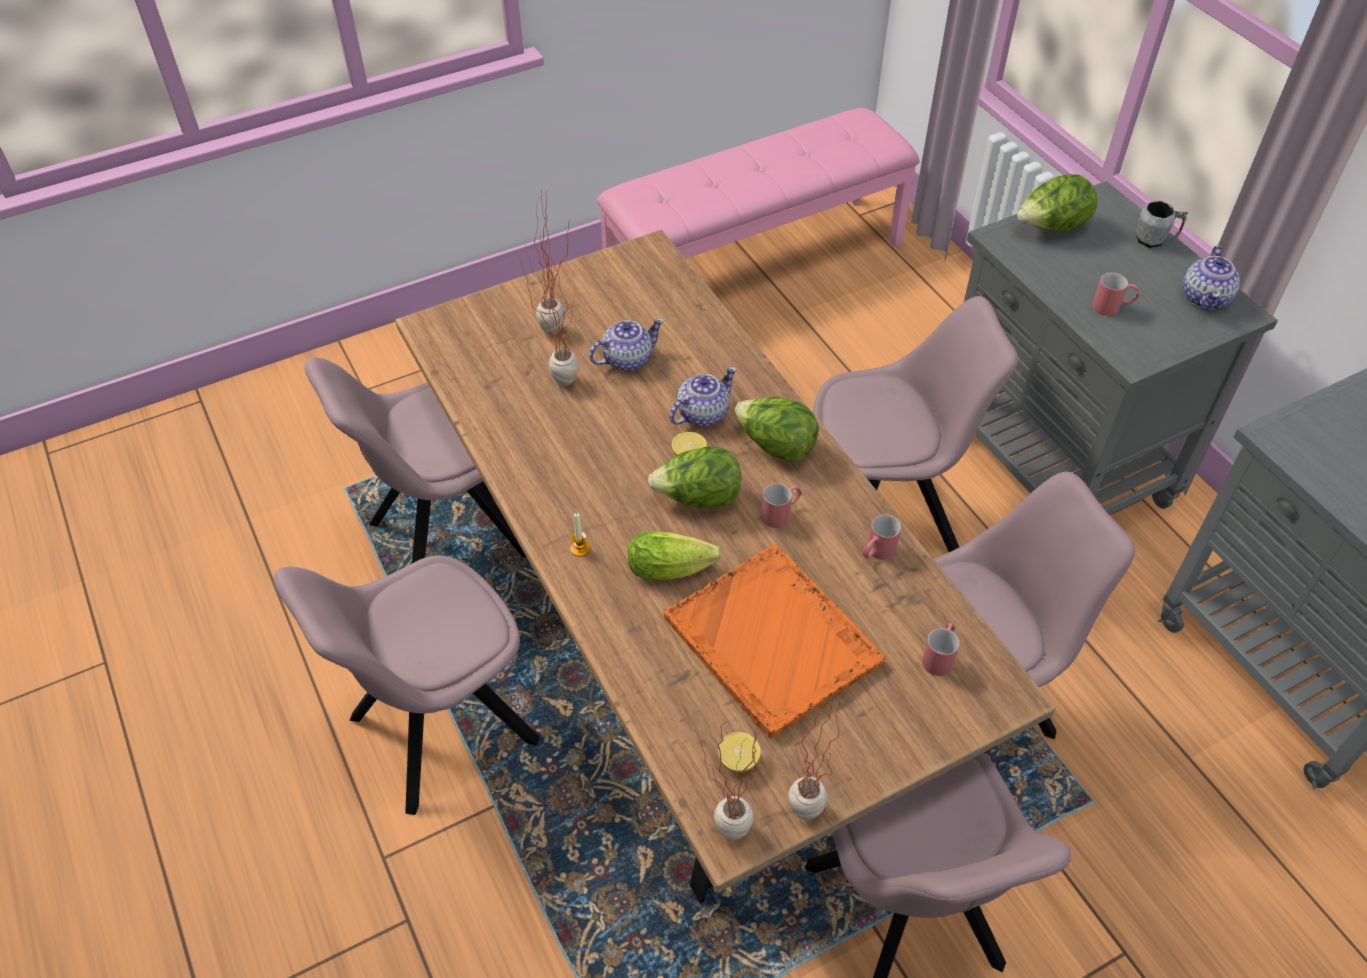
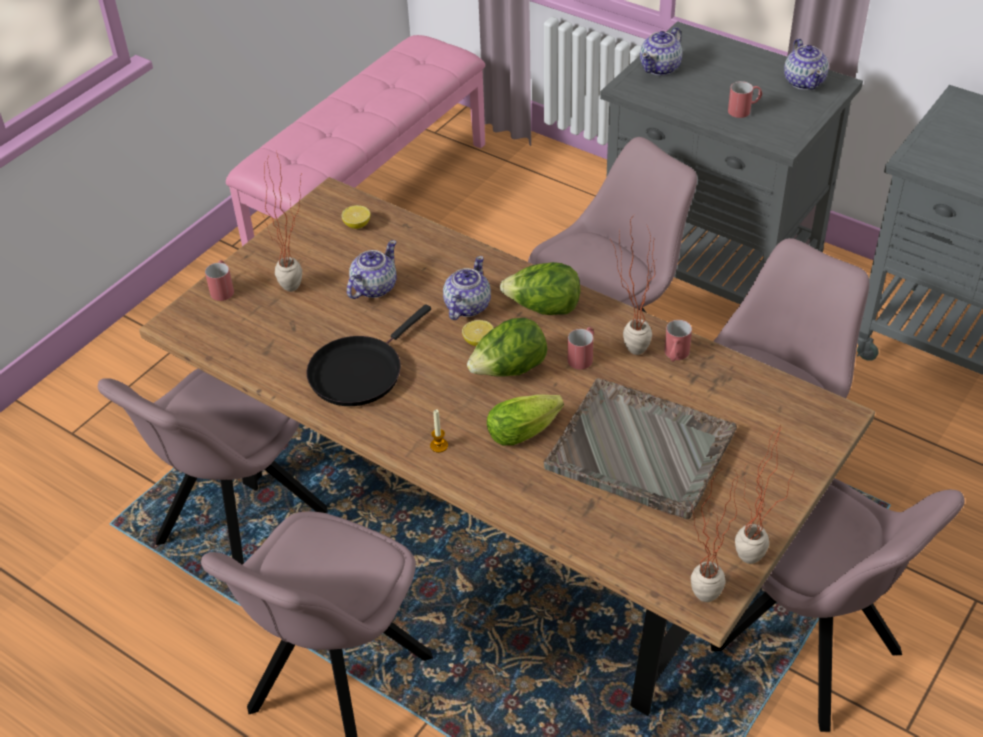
camera: 25 degrees left, 5 degrees down
potted plant [519,238,578,386] -> potted plant moved to [610,215,655,355]
orange tray [663,544,886,738] -> grey tray [544,378,737,519]
lemon [718,732,761,772] -> lemon moved to [341,205,370,229]
red mug [922,623,960,676] -> red mug moved to [205,260,234,301]
lettuce [1017,174,1097,231] -> teapot [640,27,682,76]
grey mug [1136,201,1189,248] -> none
none -> black frying pan [307,304,431,406]

